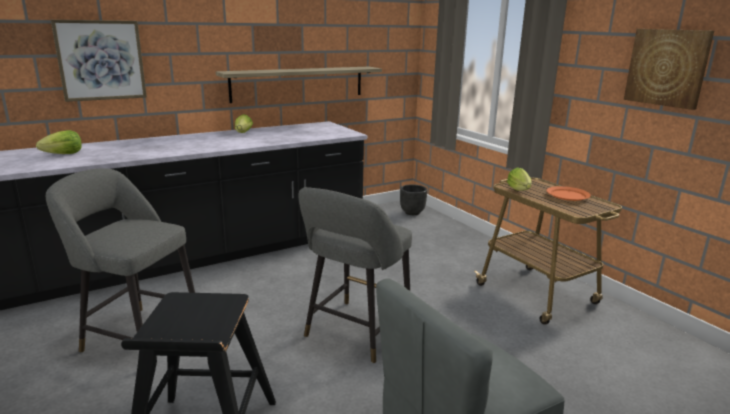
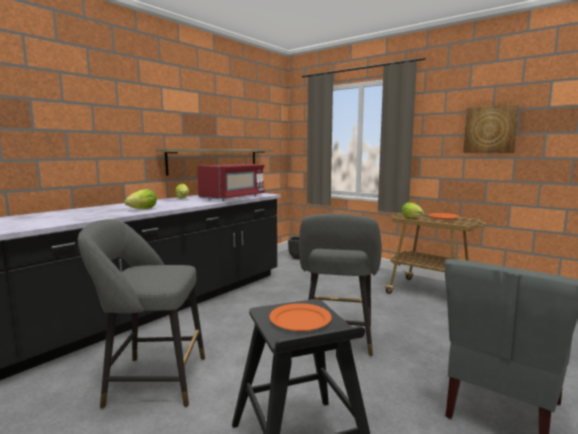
camera: 20 degrees left, 10 degrees down
lettuce [36,130,82,154] -> lettuce moved to [124,189,157,209]
picture [51,20,147,102] -> none
none -> red microwave [197,164,265,201]
none -> orange plate [269,303,332,331]

